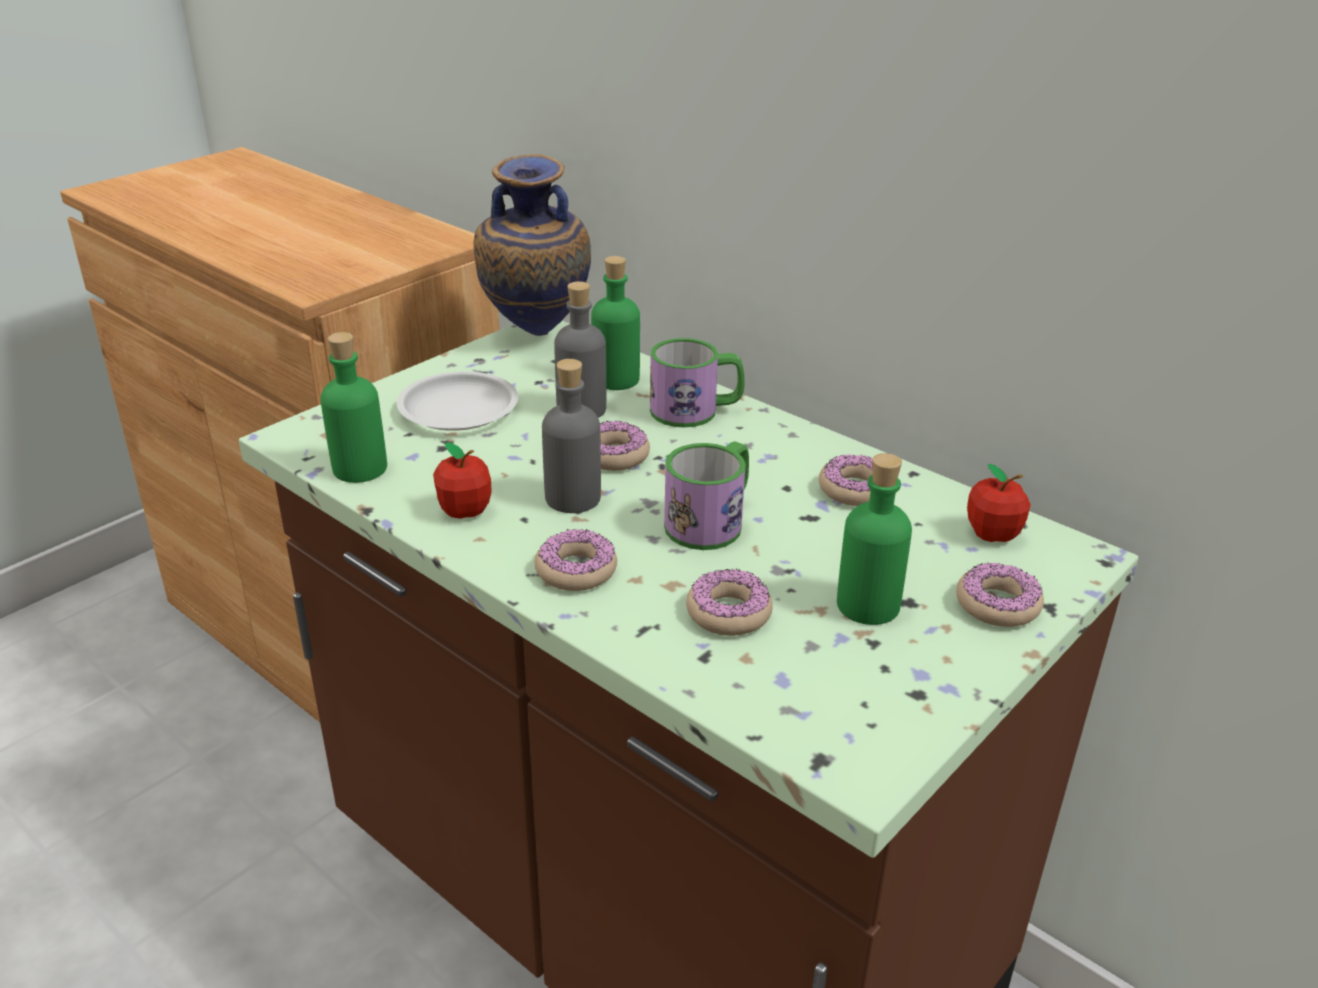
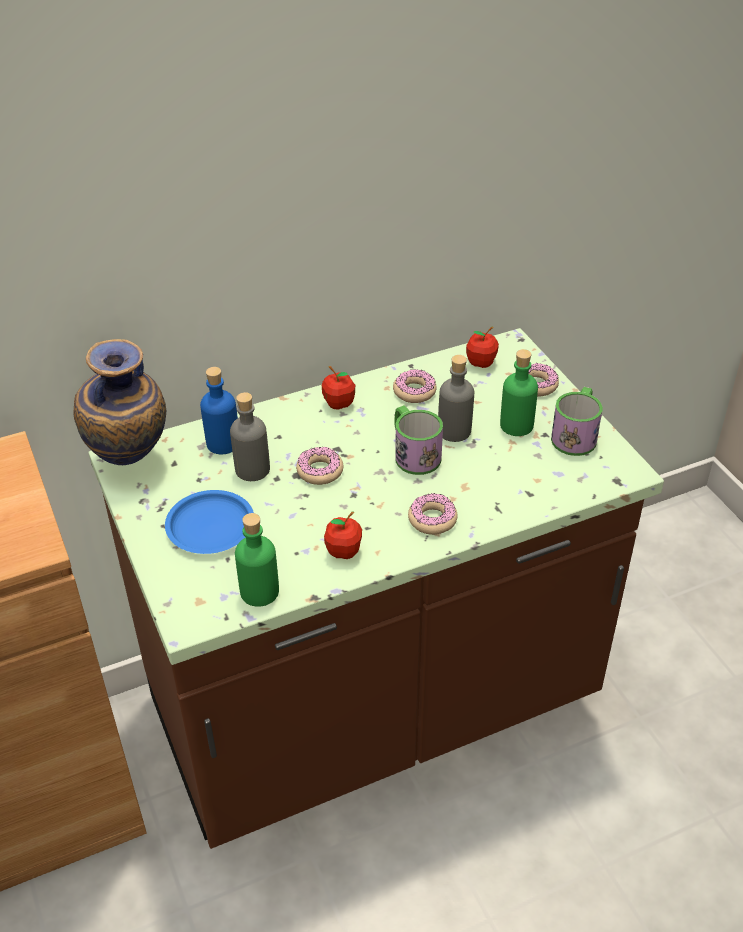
camera: 65 degrees left, 10 degrees up
white plate [397,371,518,431] -> blue plate [165,490,254,554]
grey bottle [542,359,601,513] -> grey bottle moved to [438,355,474,442]
green bottle [591,256,640,390] -> blue bottle [200,367,238,454]
mug [650,338,745,428] -> mug moved to [551,387,603,456]
donut [686,568,773,636] -> none
none -> apple [322,366,355,410]

